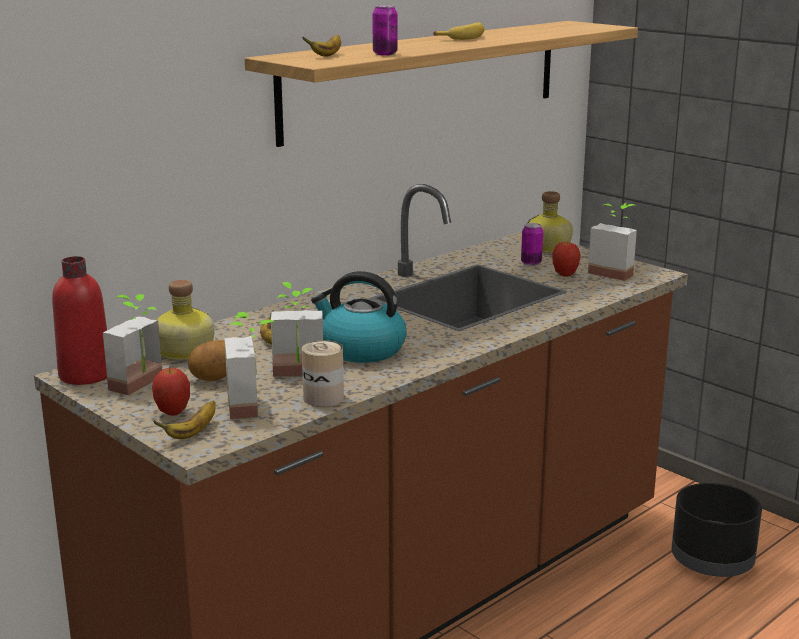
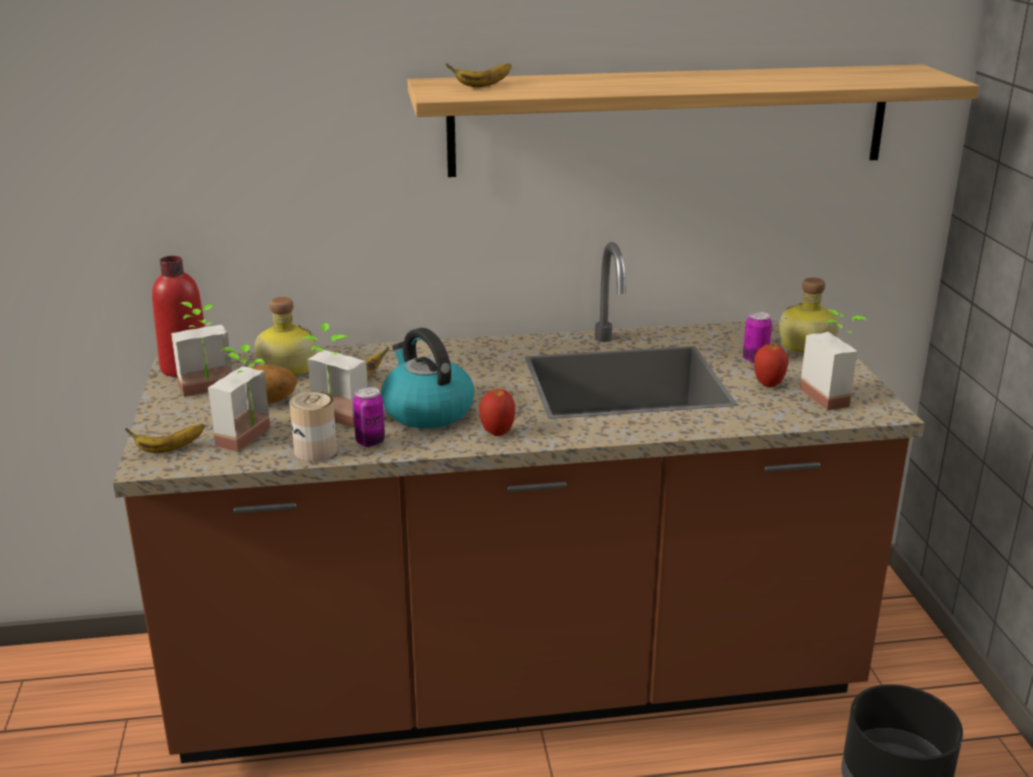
camera: 35 degrees right, 5 degrees up
apple [152,368,190,416] -> apple moved to [479,388,515,436]
can [372,5,397,55] -> can moved to [353,387,385,447]
banana [433,22,484,40] -> none

